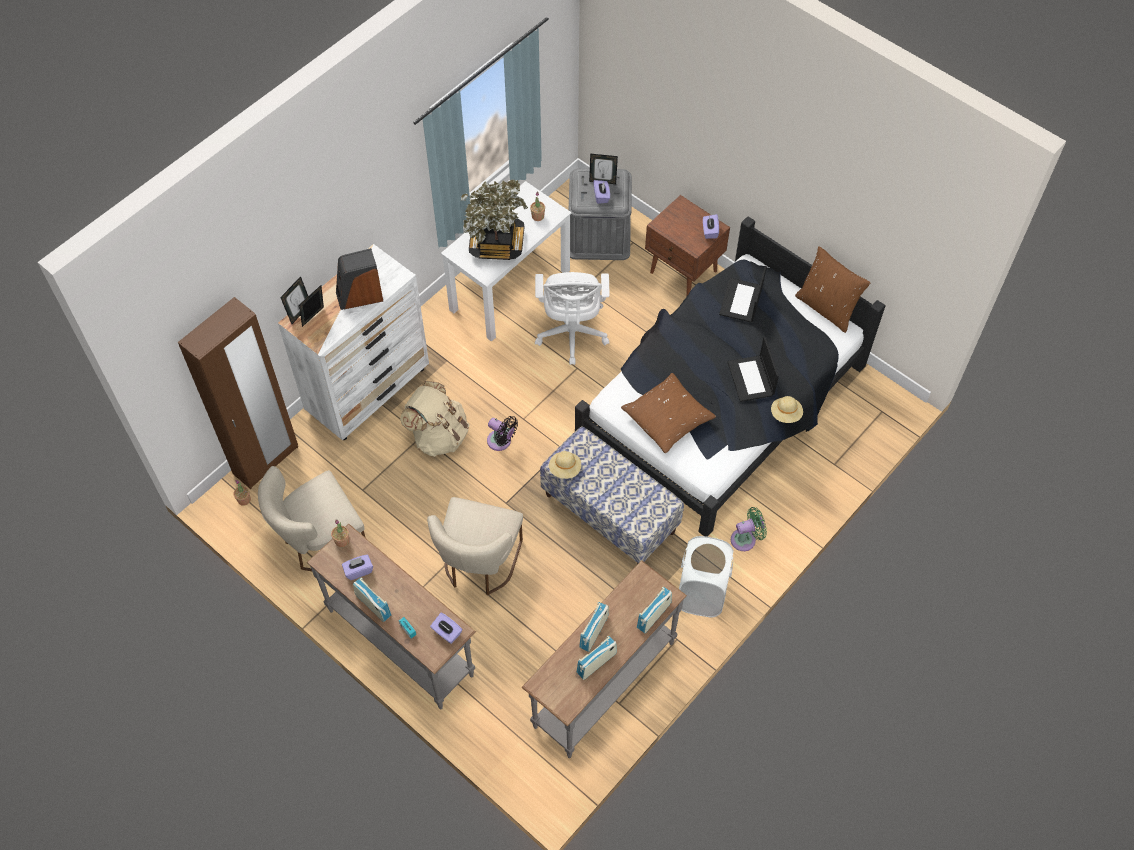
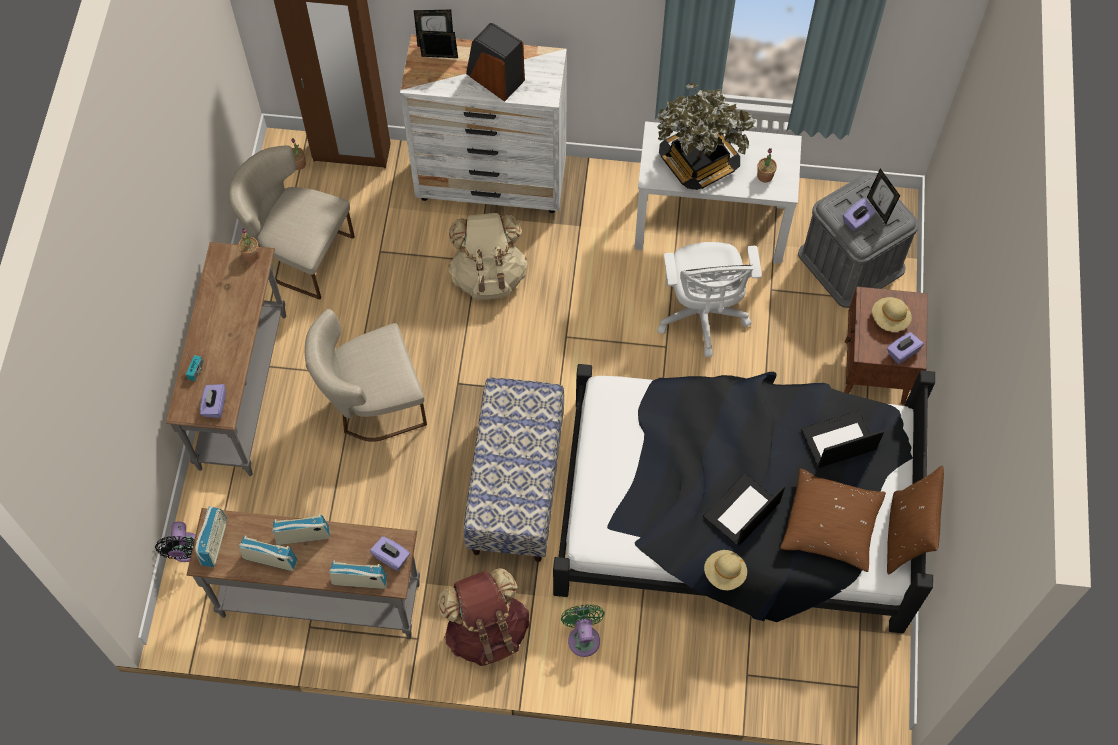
camera: 55 degrees right, 5 degrees up
purple tissue box [342,555,373,580] -> purple tissue box moved to [370,536,410,571]
radio [353,577,391,622] -> radio moved to [195,506,227,567]
black fan [487,416,518,451] -> black fan moved to [155,522,196,562]
white office chair [535,272,610,365] -> white office chair turned 60 degrees counterclockwise [657,242,762,358]
beige hat [549,451,581,479] -> beige hat moved to [872,297,912,332]
brown pillow [621,373,716,453] -> brown pillow moved to [780,469,886,572]
white laundry basket [679,536,734,618] -> brown backpack [438,568,530,666]
green fan [731,507,767,551] -> green fan turned 135 degrees counterclockwise [561,604,605,657]

